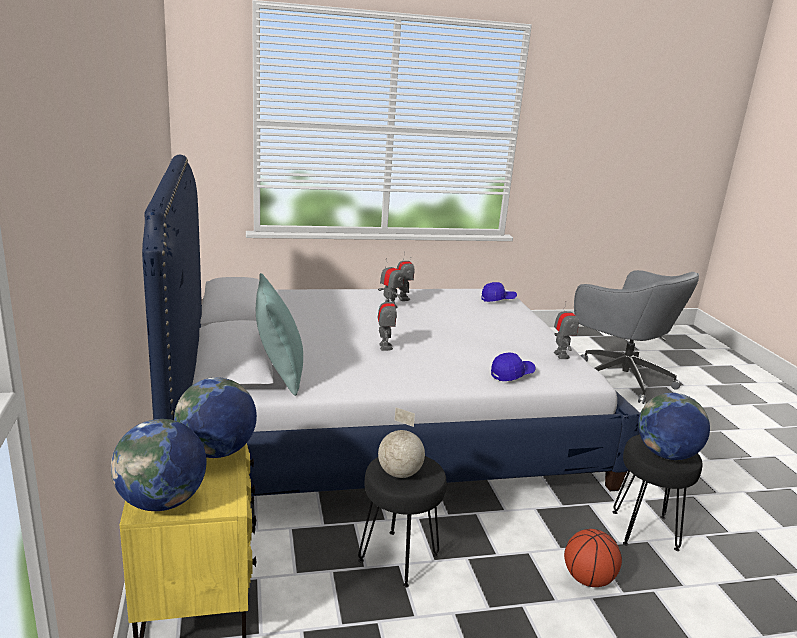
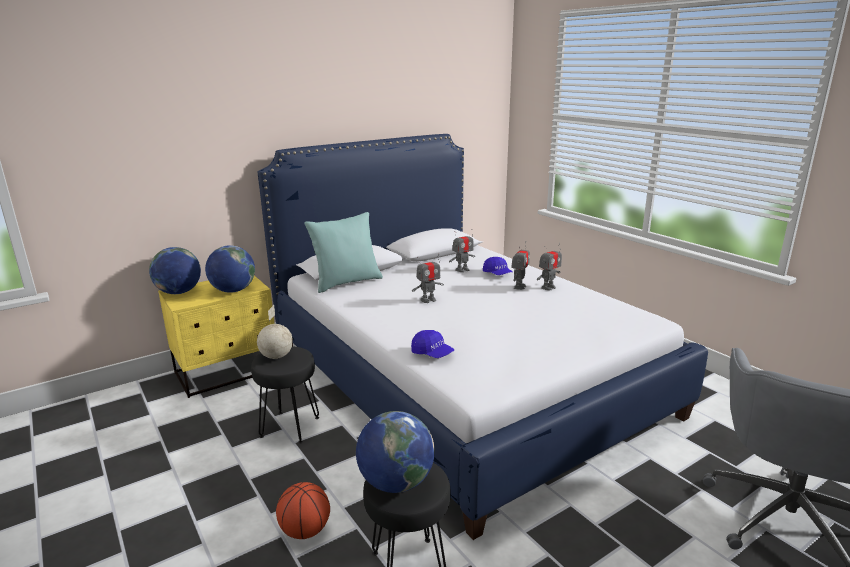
camera: 70 degrees right, 0 degrees up
blue cap [481,282,517,302] -> blue cap moved to [483,257,513,275]
toy robot [554,301,579,359] -> toy robot moved to [449,229,475,272]

